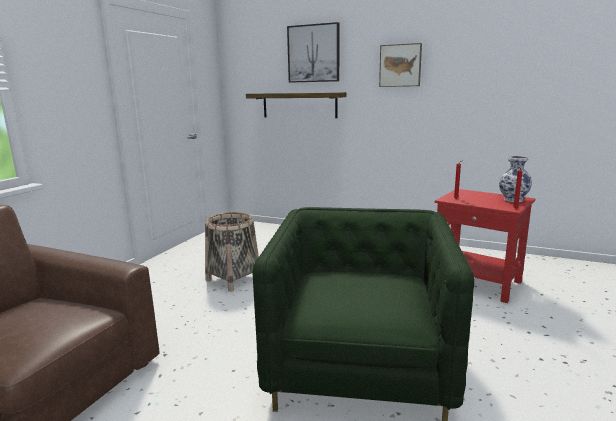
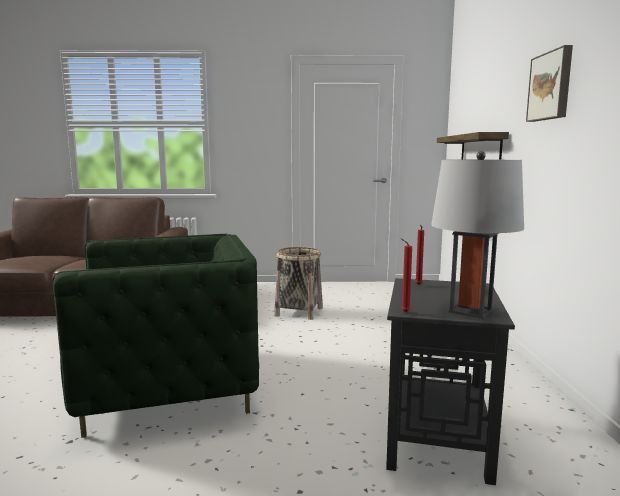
camera: 65 degrees right, 5 degrees down
picture [287,22,339,83] -> none
red side table [435,189,535,303] -> black side table [386,278,515,485]
vase [499,156,532,202] -> grey table lamp [431,151,524,319]

